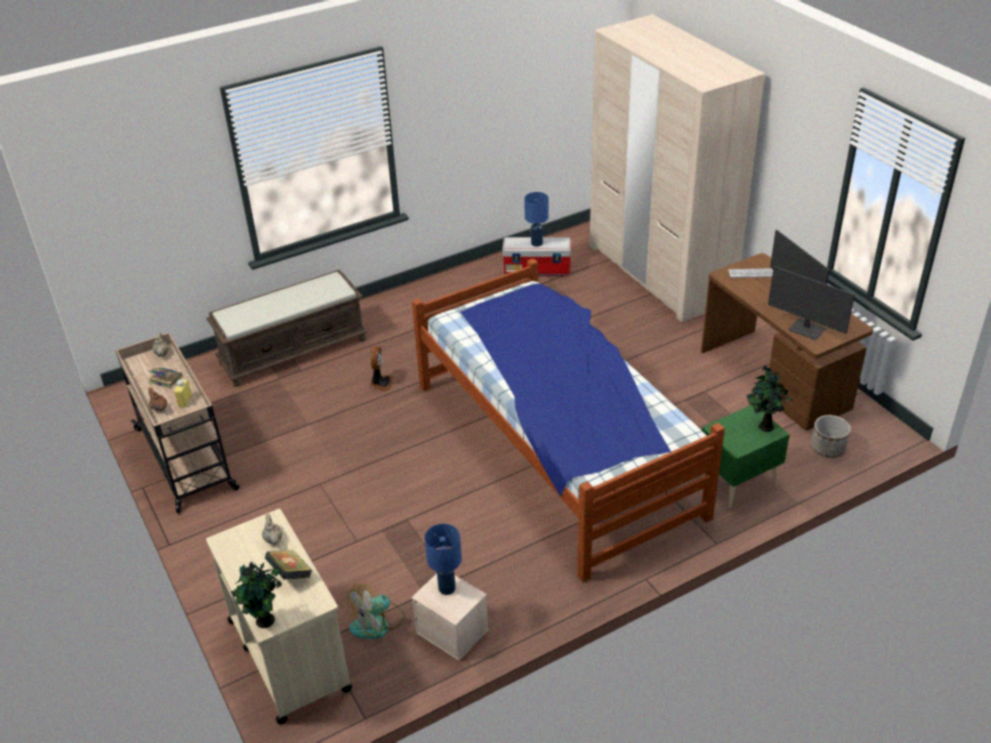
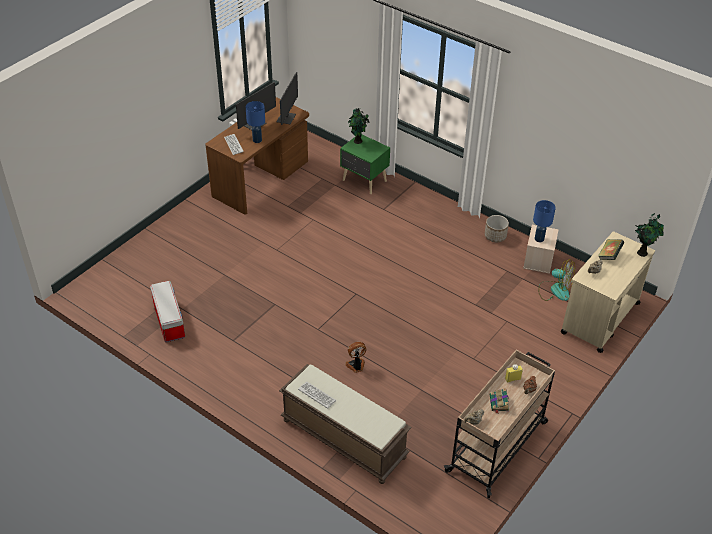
camera: 115 degrees left, 5 degrees up
bed [412,258,725,582] -> none
blue table lamp [524,192,549,247] -> blue table lamp moved to [246,101,265,143]
beige wardrobe [590,14,765,322] -> none
planter [811,415,851,458] -> planter moved to [485,215,509,242]
none -> keyboard [298,382,337,409]

